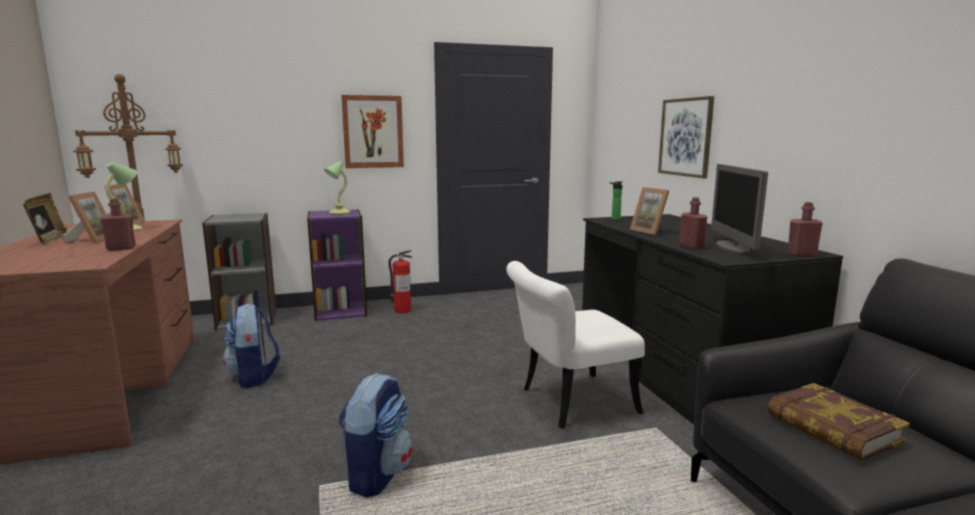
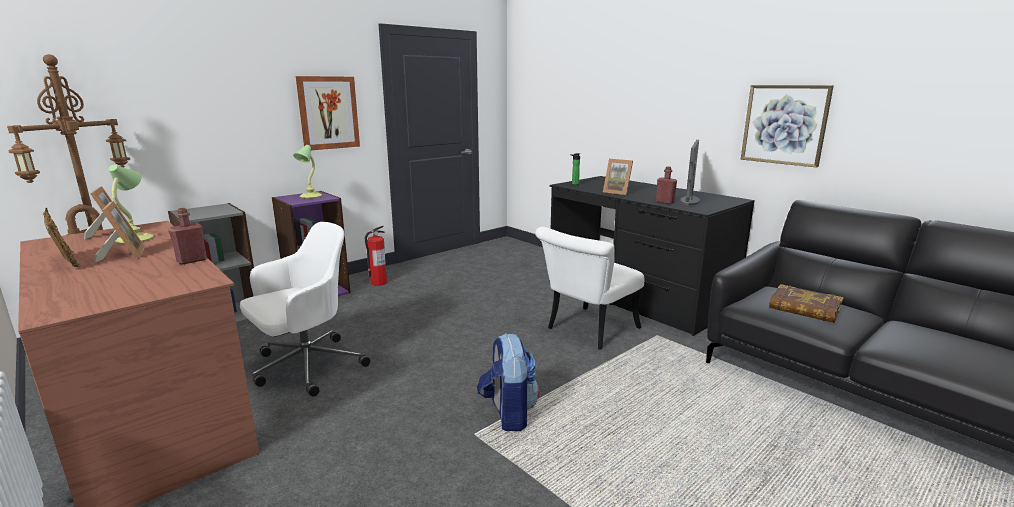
camera: 25 degrees left, 5 degrees up
backpack [223,303,280,388] -> white office chair [240,222,370,397]
picture [658,96,714,178] -> picture moved to [741,85,834,168]
monitor [711,164,768,254] -> monitor turned 45 degrees clockwise [680,140,700,205]
red bottle [787,202,823,257] -> none

